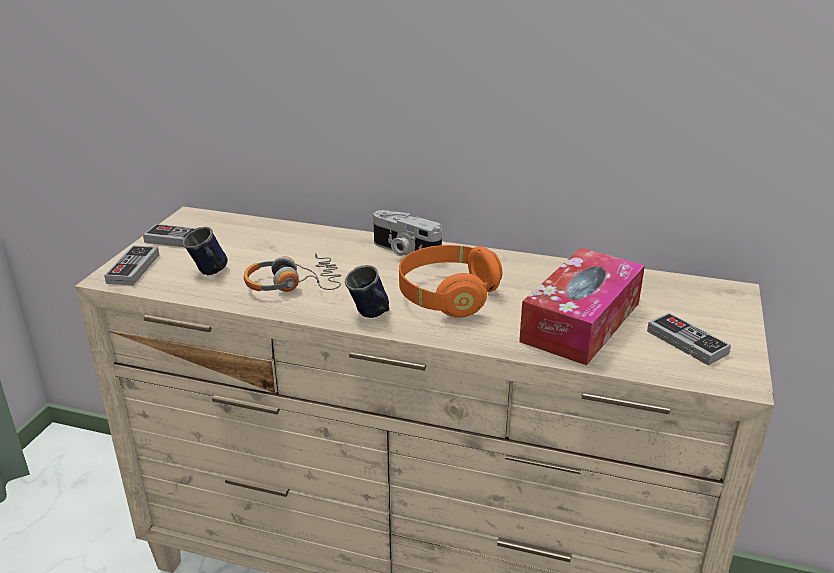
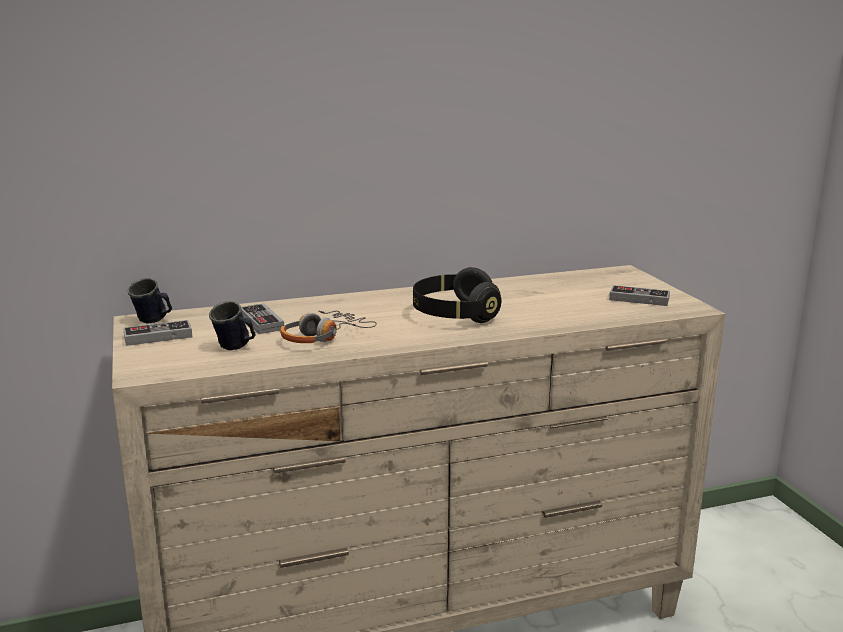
camera: 35 degrees left, 10 degrees down
game controller [104,245,159,285] -> game controller moved to [241,303,284,334]
blue mug [345,265,389,318] -> blue mug moved to [128,278,172,324]
camera [373,210,442,256] -> none
orange headphones [399,245,502,318] -> black headphones [413,267,502,323]
tissue box [519,248,645,365] -> none

